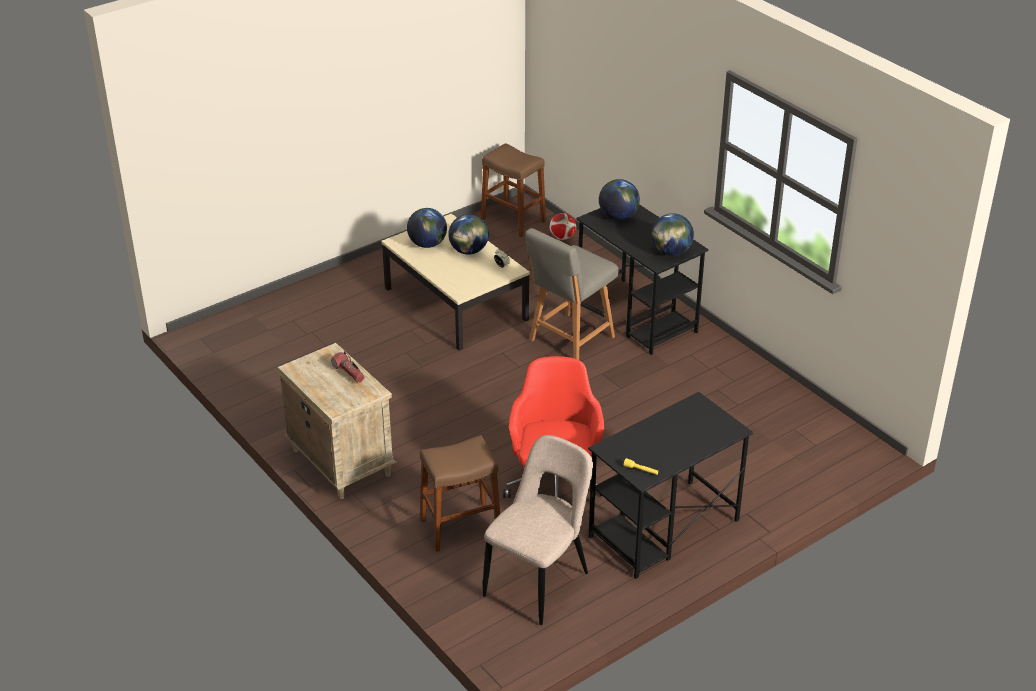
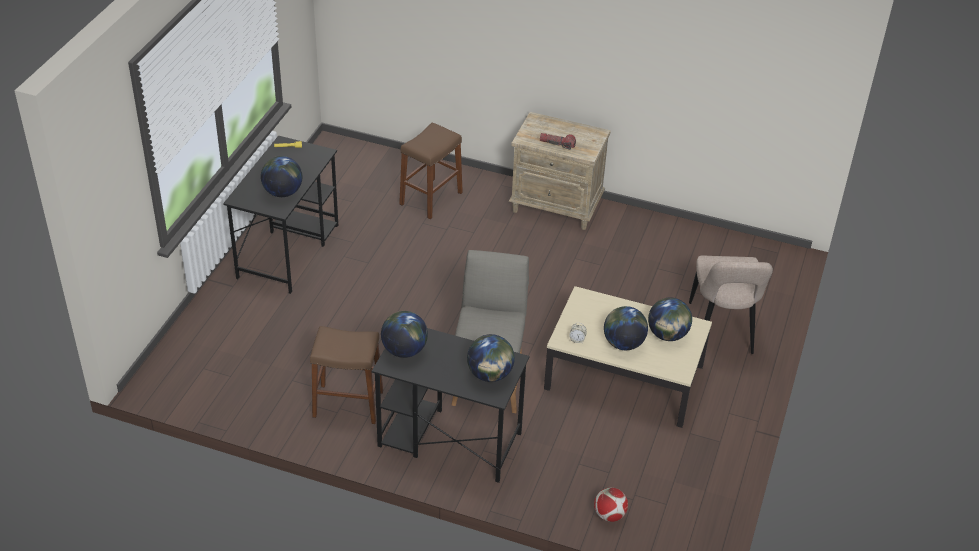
camera: 145 degrees right, 5 degrees up
brown stool [481,143,546,237] -> brown stool moved to [310,326,383,424]
beige chair [483,435,593,625] -> beige chair moved to [689,256,773,354]
red office chair [503,356,604,498] -> none
none -> globe [261,156,302,197]

